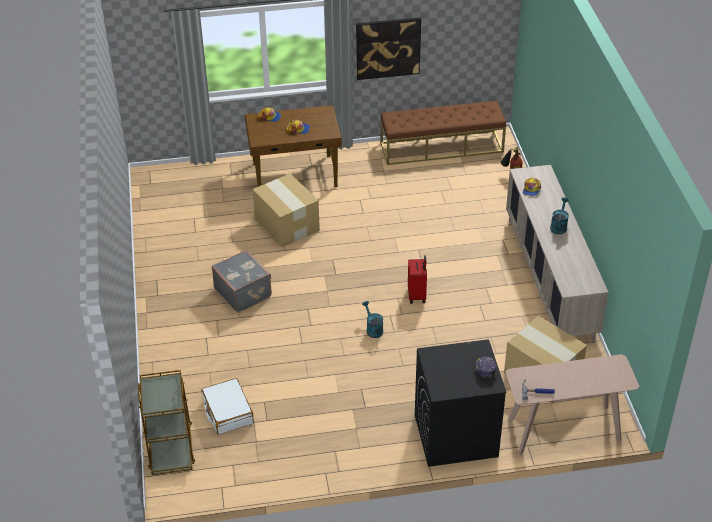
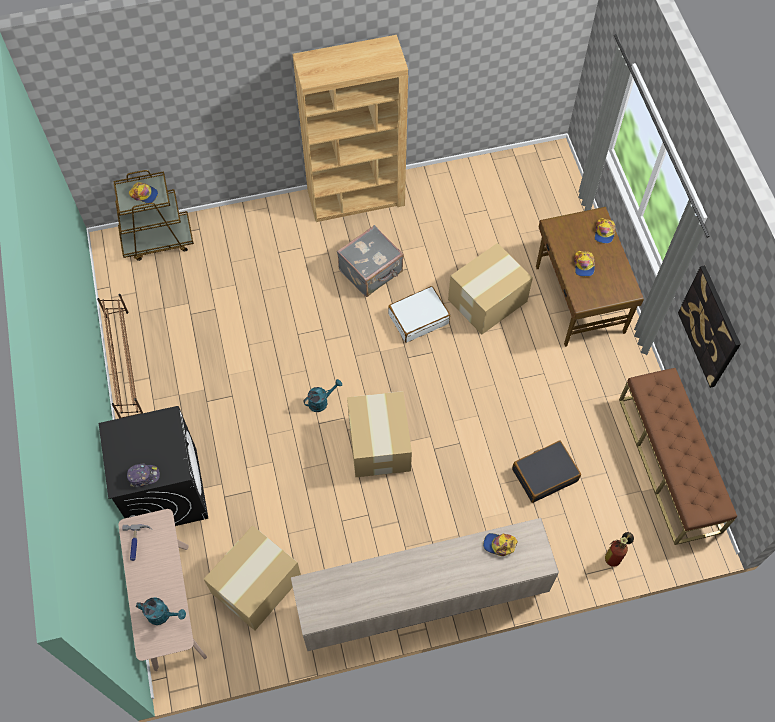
camera: 85 degrees right, 20 degrees up
white suitcase [201,378,254,435] -> white suitcase moved to [388,286,450,343]
red suitcase [408,255,427,304] -> cardboard box [347,391,412,478]
turquoise watering can [550,197,569,234] -> turquoise watering can moved to [136,597,186,625]
none -> brown shoe rack [97,294,143,418]
none -> cap [129,182,158,203]
none -> brown bookcase [293,35,408,222]
none -> black suitcase [512,441,581,503]

